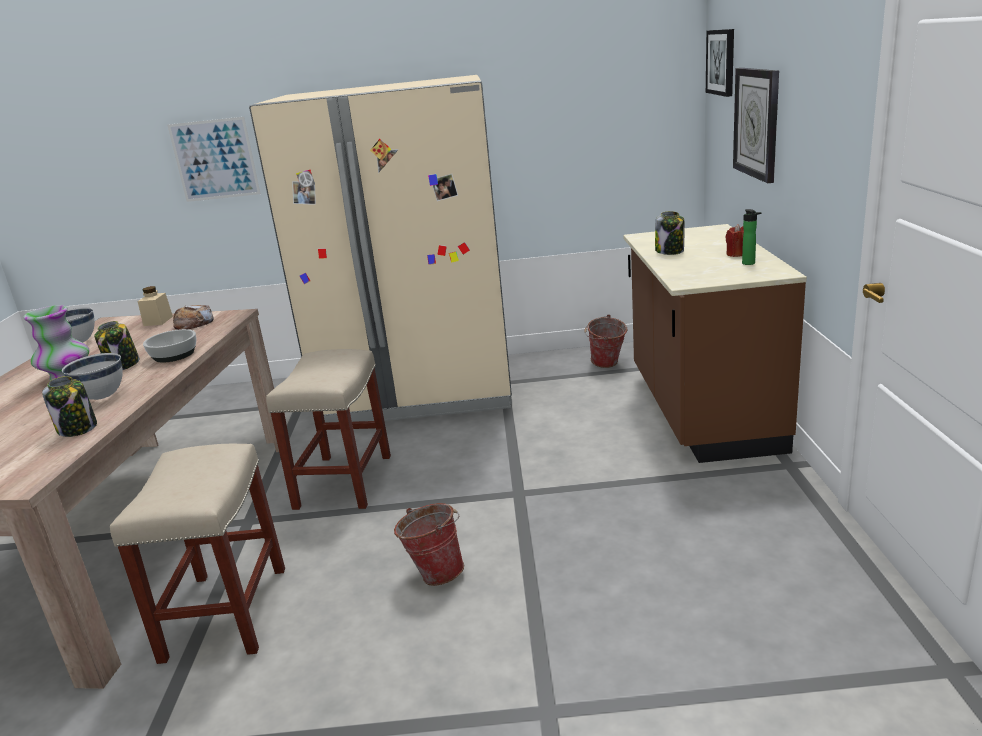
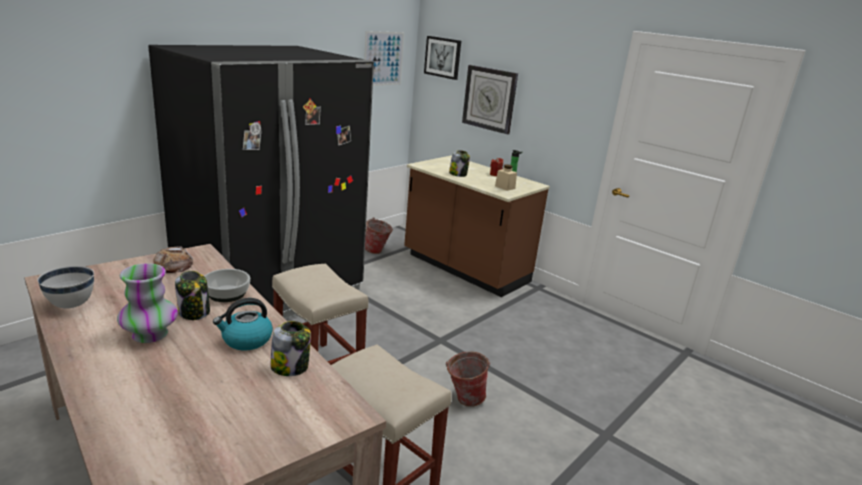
camera: 50 degrees left, 0 degrees up
white bowl [62,353,123,400] -> kettle [213,298,273,350]
beige jar [138,286,173,326] -> beige jar moved to [495,164,517,191]
picture [167,117,261,202] -> picture moved to [364,31,404,86]
beige fridge [249,75,512,422] -> black fridge [148,45,374,319]

